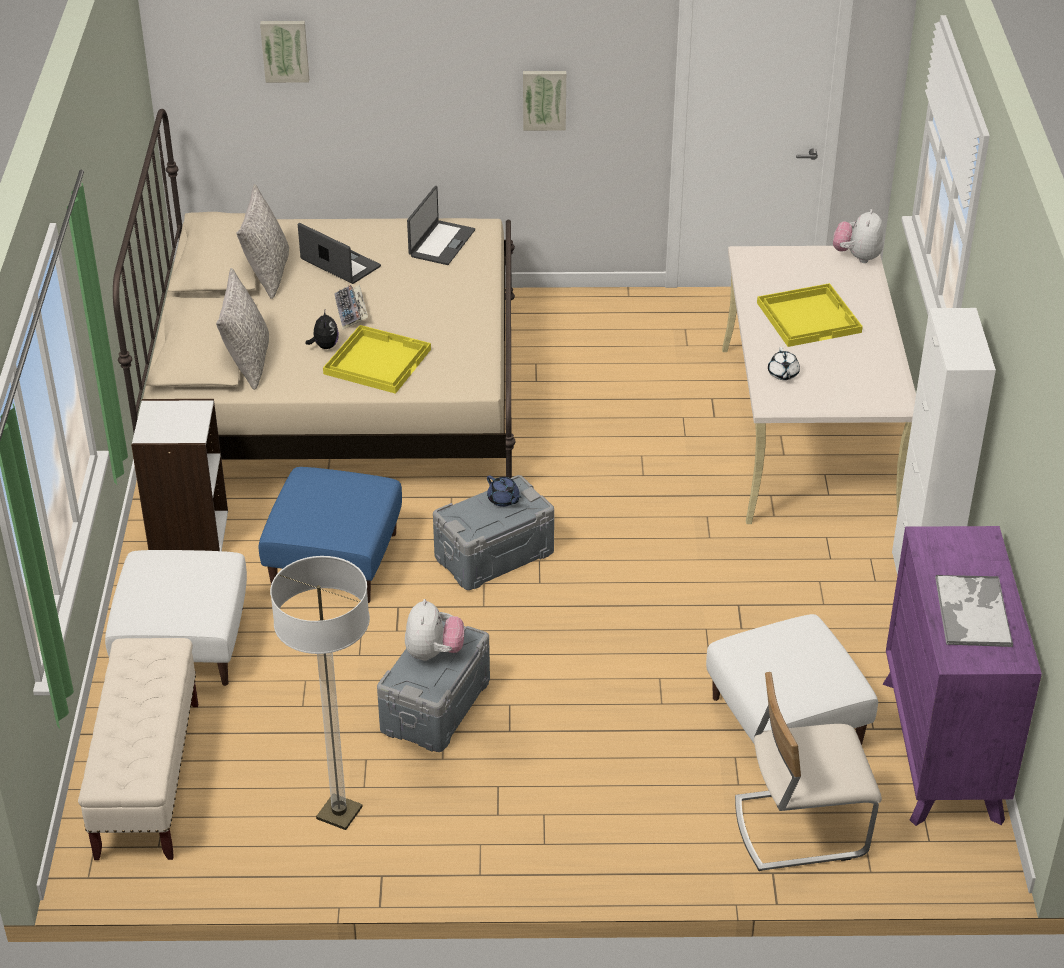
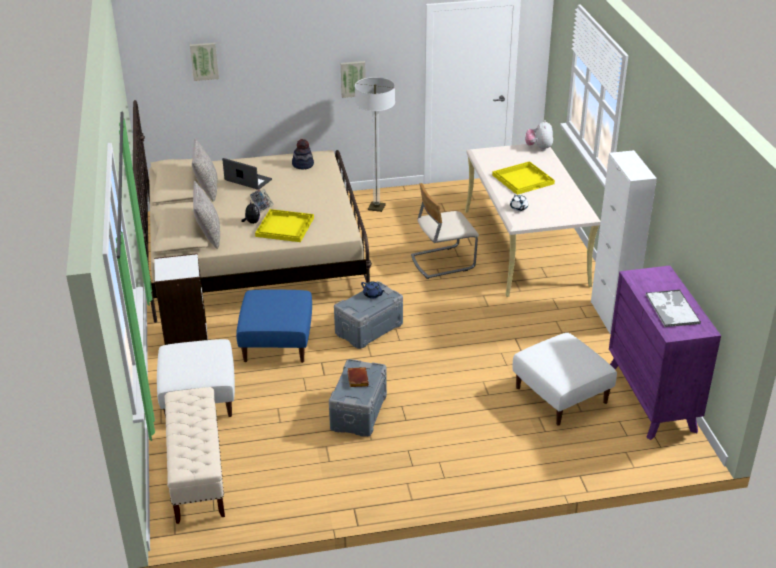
camera: 10 degrees left, 5 degrees down
floor lamp [270,556,370,830] -> floor lamp moved to [355,77,395,212]
plush toy [405,599,464,661] -> brown book [347,367,369,387]
laptop [407,186,475,265] -> hat [292,139,314,169]
beige chair [735,672,882,871] -> beige chair moved to [411,183,479,279]

